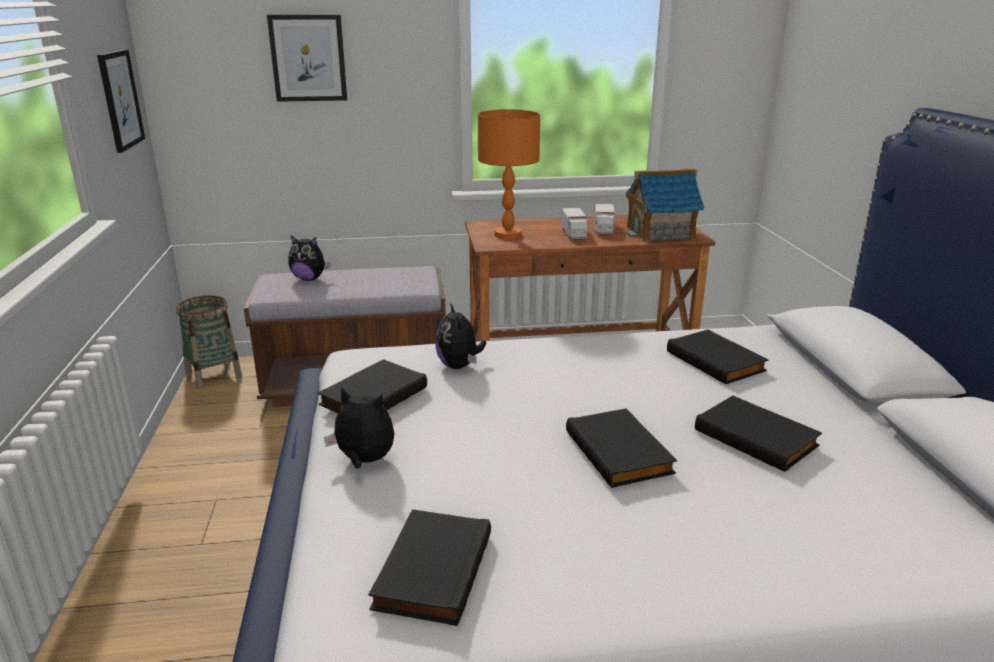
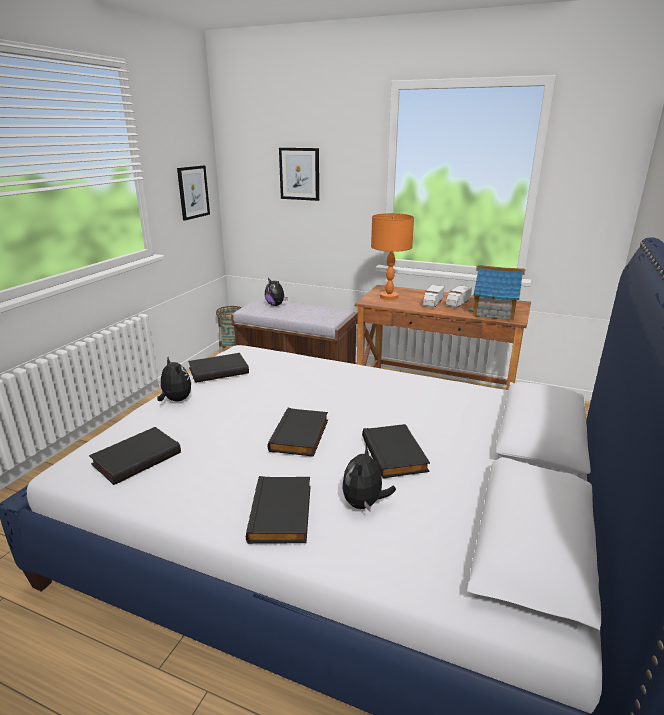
camera: 30 degrees right, 0 degrees up
plush toy [436,303,486,369] -> plush toy moved to [342,445,396,511]
black book [667,330,769,384] -> black book moved to [246,476,311,544]

